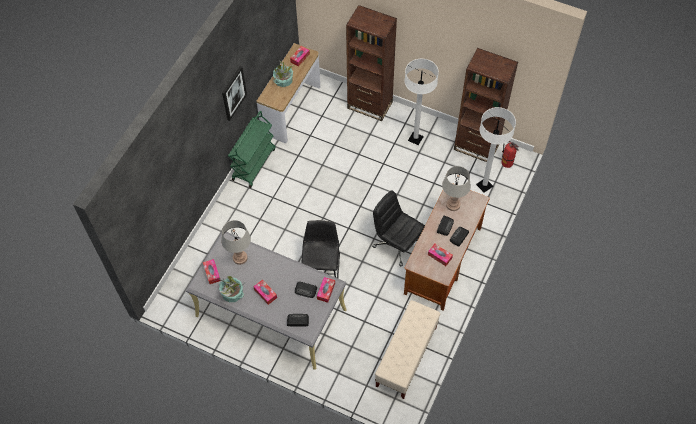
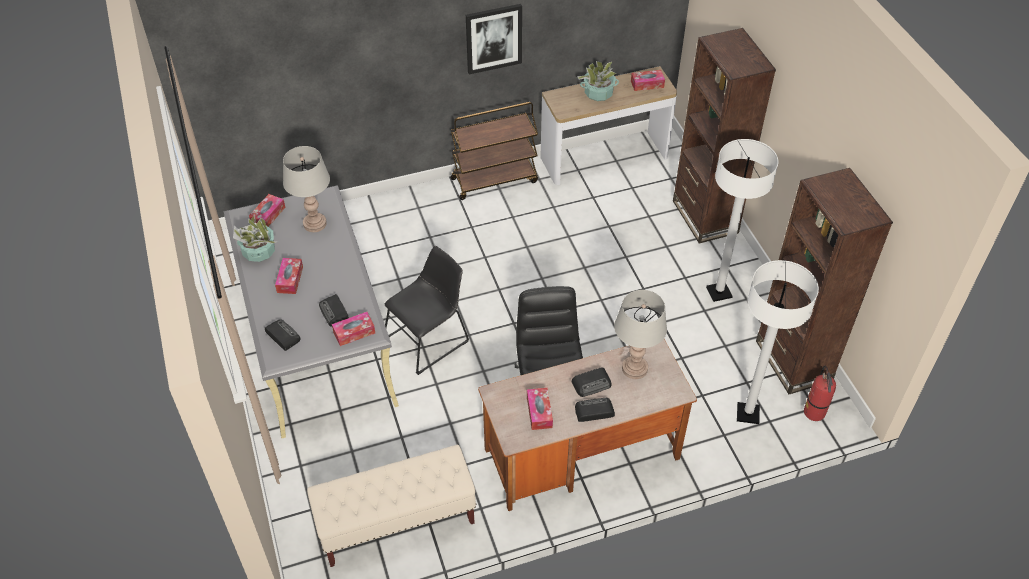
camera: 45 degrees right, 10 degrees down
green cart [228,111,275,188] -> brown cart [451,102,538,200]

